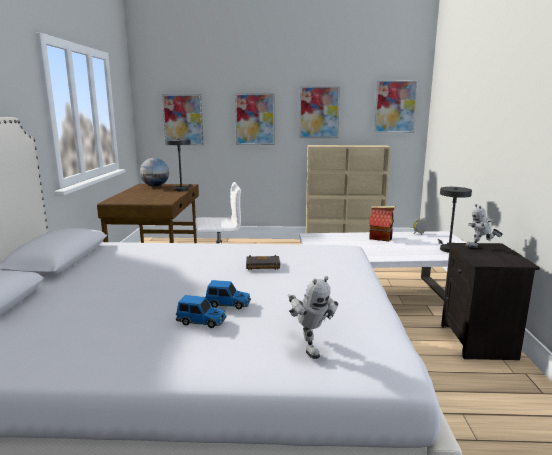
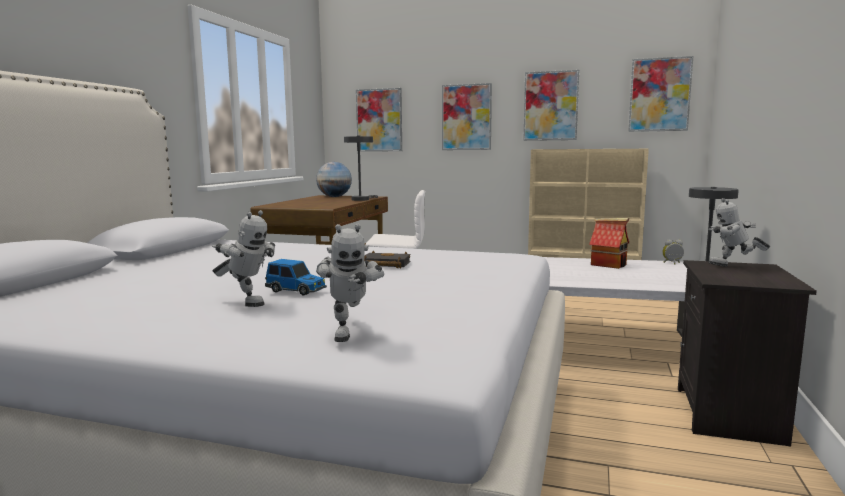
camera: 15 degrees right, 5 degrees down
toy car [176,295,227,328] -> toy robot [212,210,275,307]

